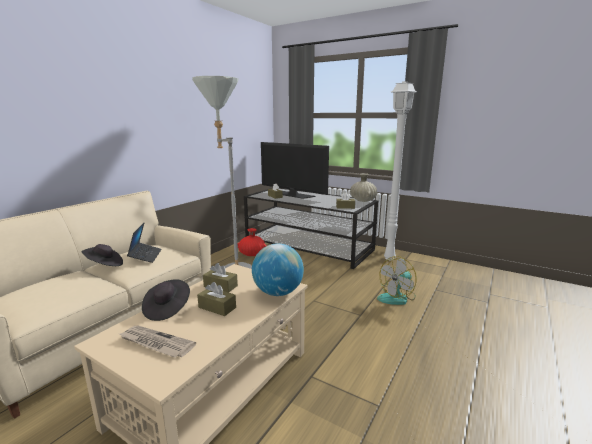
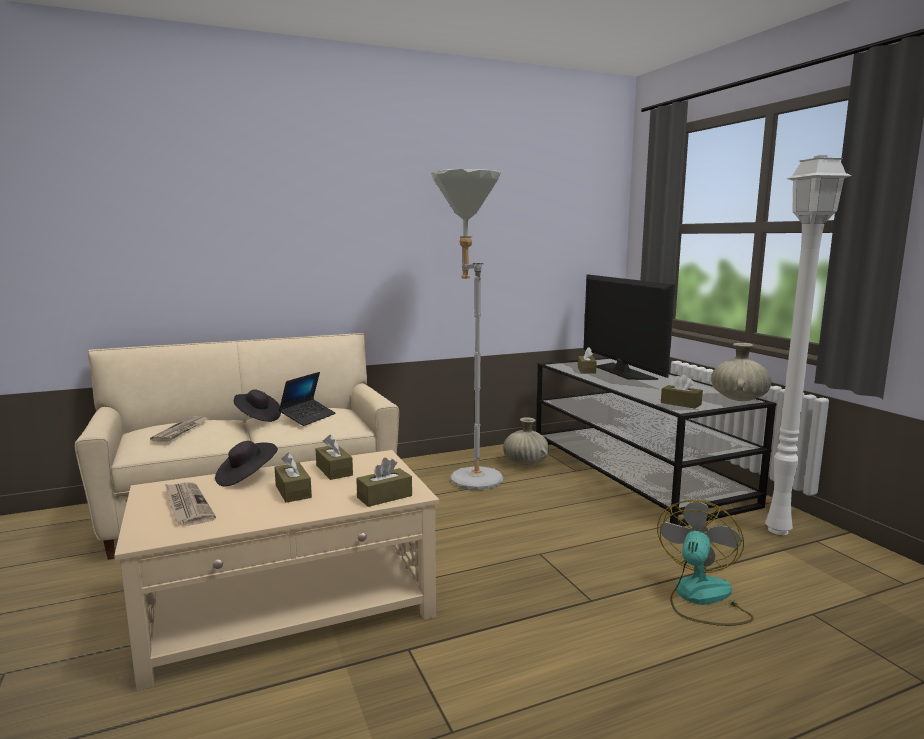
camera: 35 degrees right, 5 degrees down
red vase [238,228,266,256] -> beige vase [503,417,549,466]
globe [252,243,304,296] -> brown tissue box [356,458,412,507]
fan [377,256,417,305] -> fan turned 120 degrees clockwise [657,500,754,626]
none -> newspaper [150,416,208,442]

